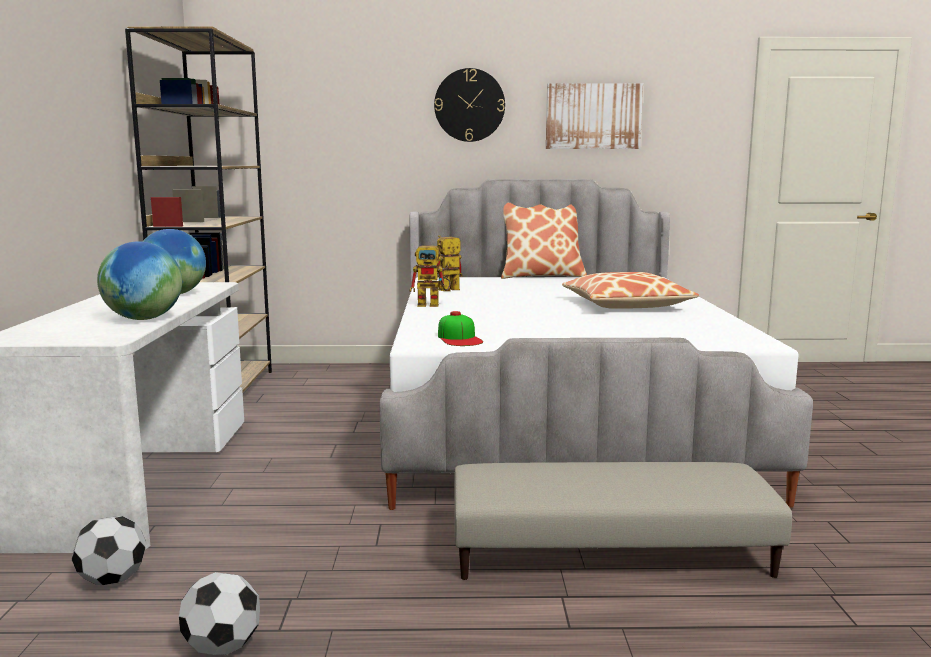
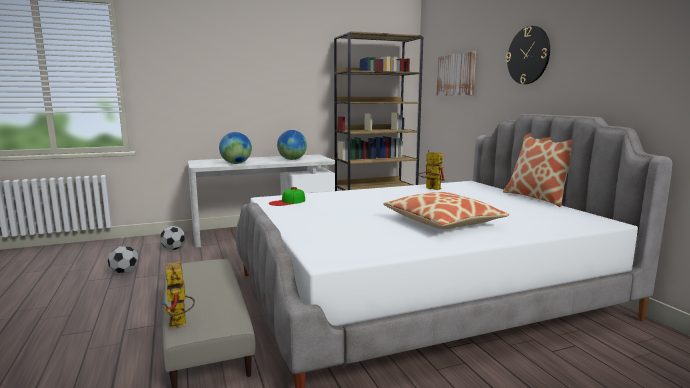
camera: 70 degrees right, 0 degrees up
toy robot [410,243,451,307] -> toy robot moved to [161,261,195,328]
picture [546,83,643,149] -> picture moved to [436,52,476,96]

